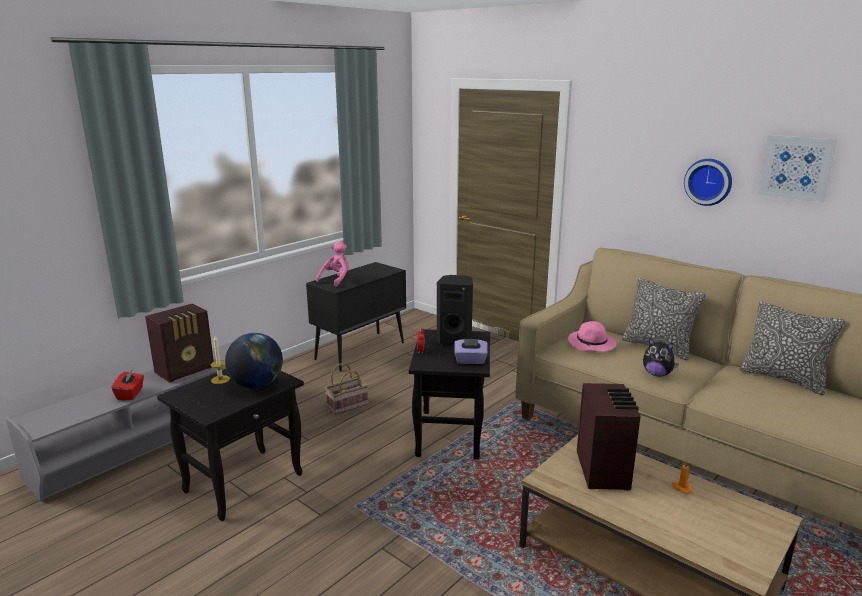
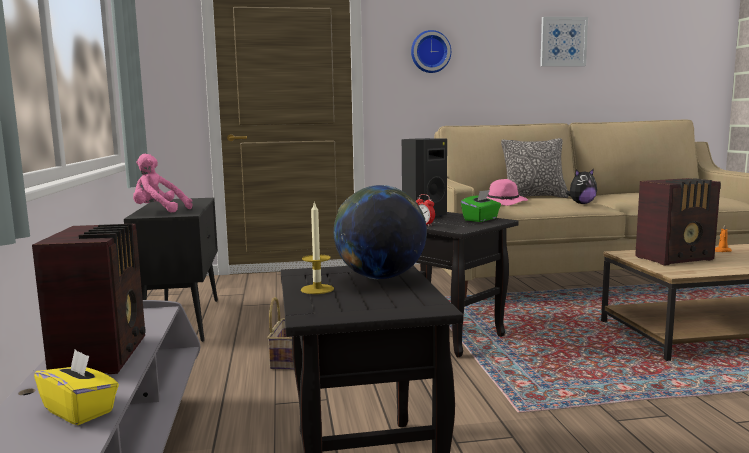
camera: 50 degrees left, 10 degrees down
red tissue box [111,369,144,400] -> yellow tissue box [34,349,119,425]
pink plush toy [316,241,349,287] -> pink plush toy turned 60 degrees counterclockwise [133,154,192,213]
purple tissue box [454,339,487,364] -> green tissue box [461,190,501,222]
radio [577,383,641,490] -> radio turned 120 degrees clockwise [635,178,721,266]
wall clock [684,159,732,206] -> wall clock moved to [411,30,451,73]
pillow [739,301,845,395] -> none

